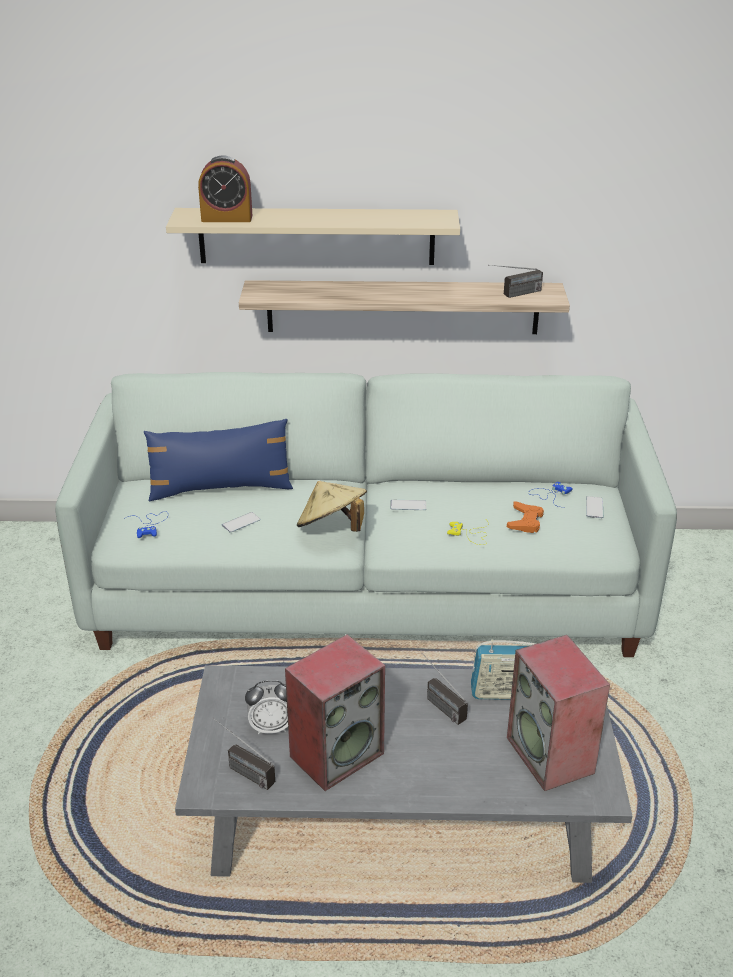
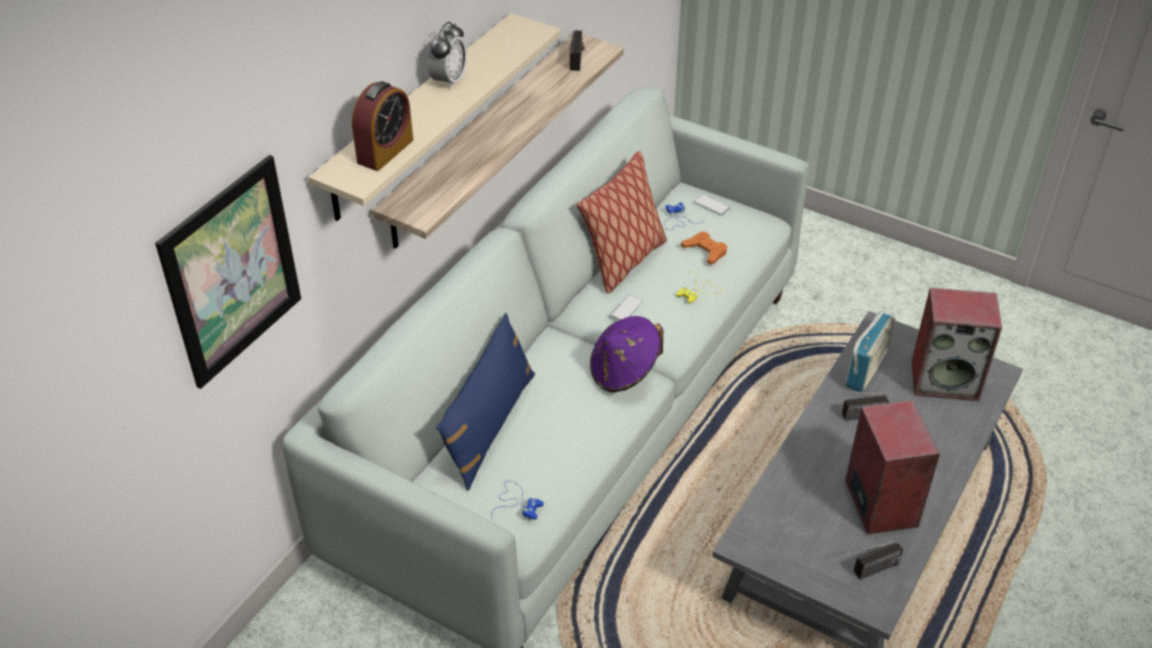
camera: 60 degrees left, 10 degrees up
phone [222,512,261,533] -> none
alarm clock [245,680,288,735] -> alarm clock moved to [428,22,467,89]
beige hat [297,481,367,532] -> purple hat [590,316,663,392]
none -> picture [155,155,301,389]
none -> pillow [577,151,667,294]

